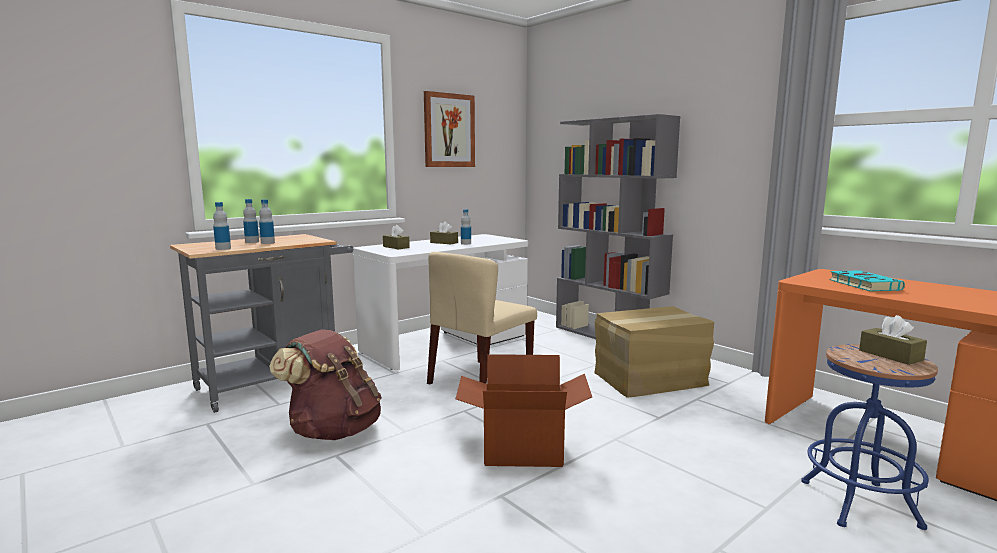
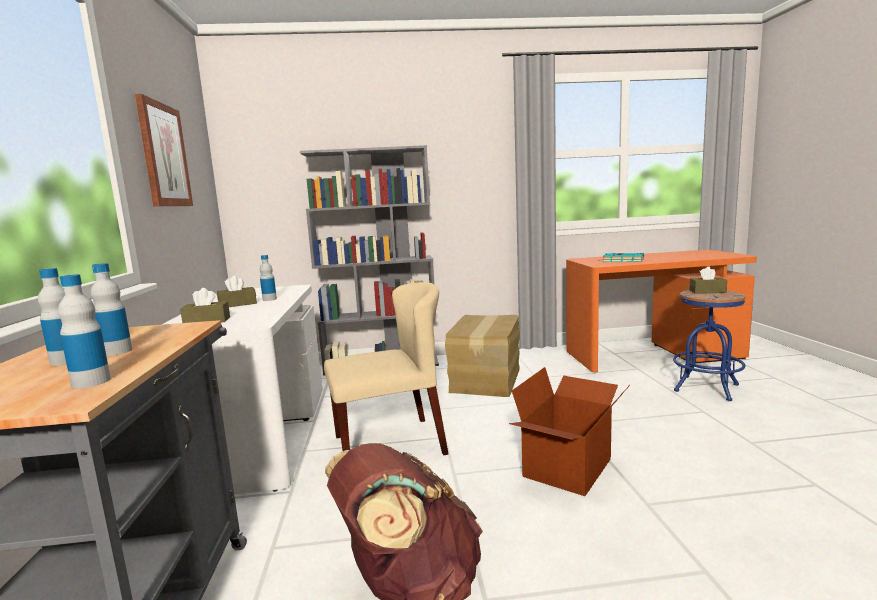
camera: 55 degrees left, 0 degrees up
beige chair [427,252,537,385] -> beige chair turned 90 degrees counterclockwise [324,282,449,455]

